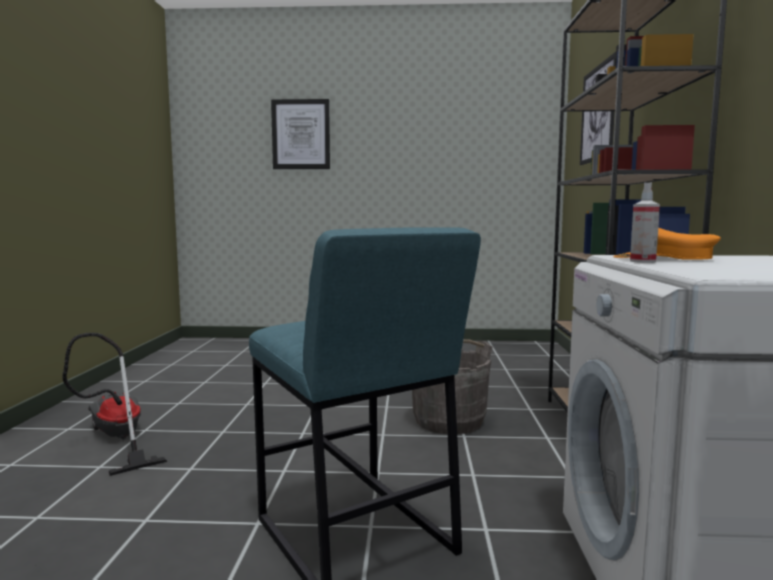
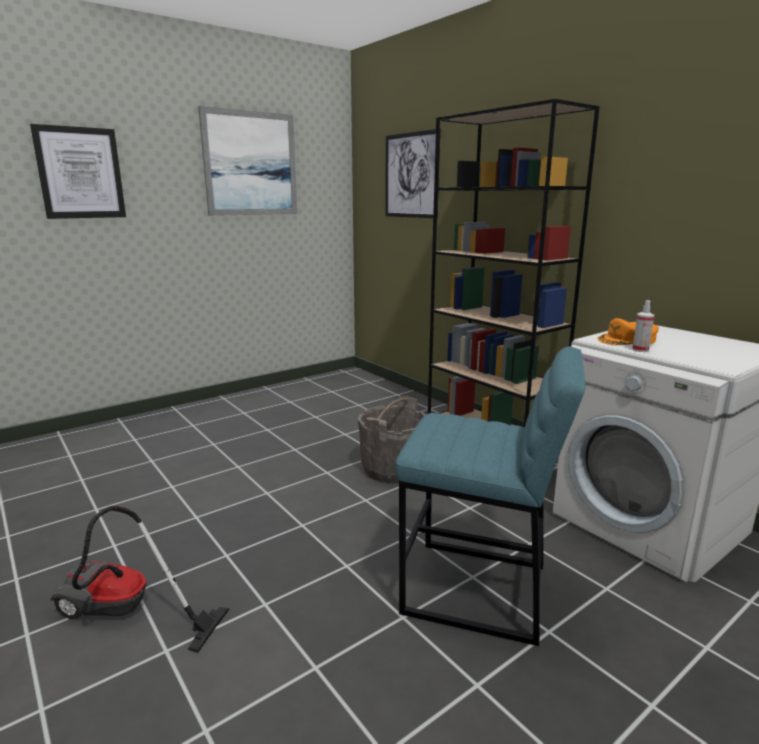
camera: 40 degrees left, 10 degrees up
none -> picture [198,106,297,216]

